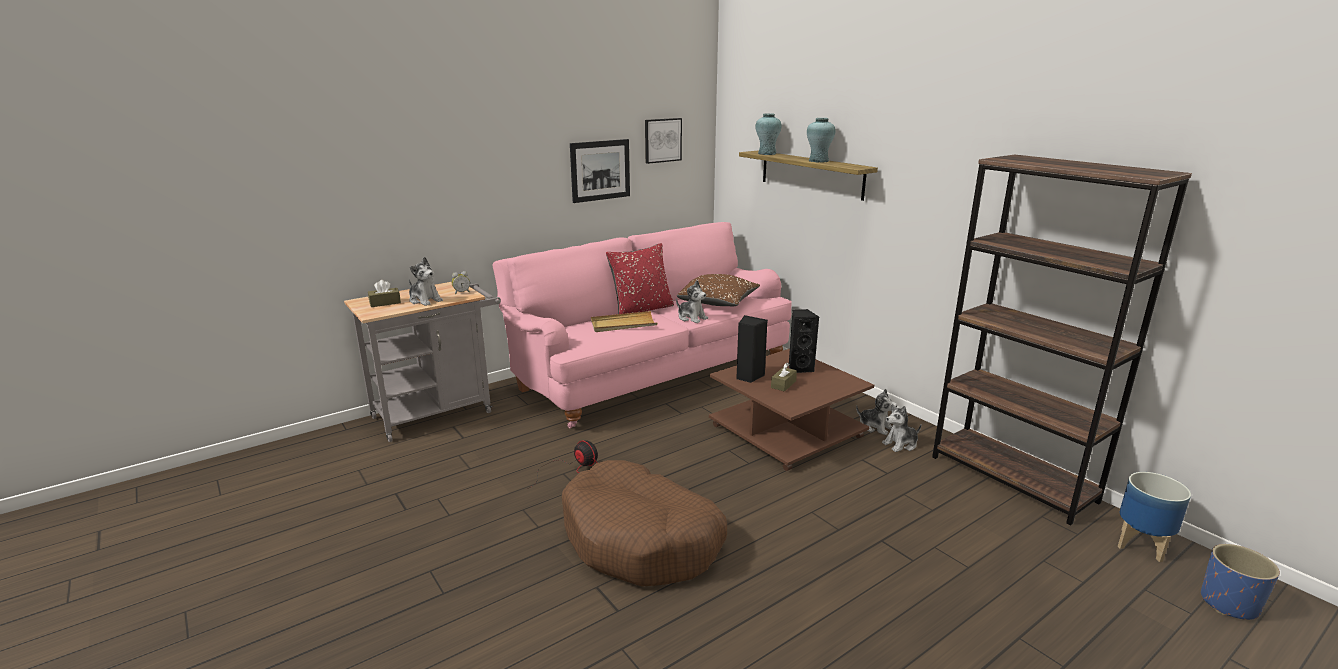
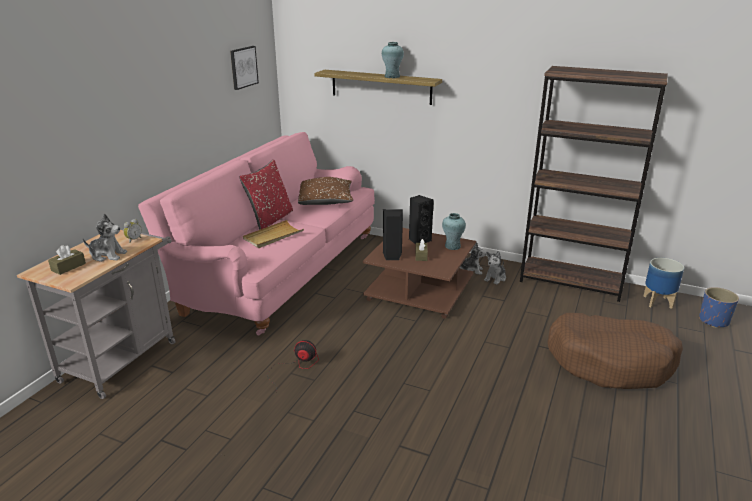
camera: 30 degrees left, 5 degrees up
brown dog bed [562,460,727,587] -> brown dog bed moved to [547,313,683,389]
picture [570,139,630,203] -> none
plush toy [676,280,708,323] -> none
turquoise vase [755,113,782,155] -> turquoise vase moved to [442,213,466,250]

